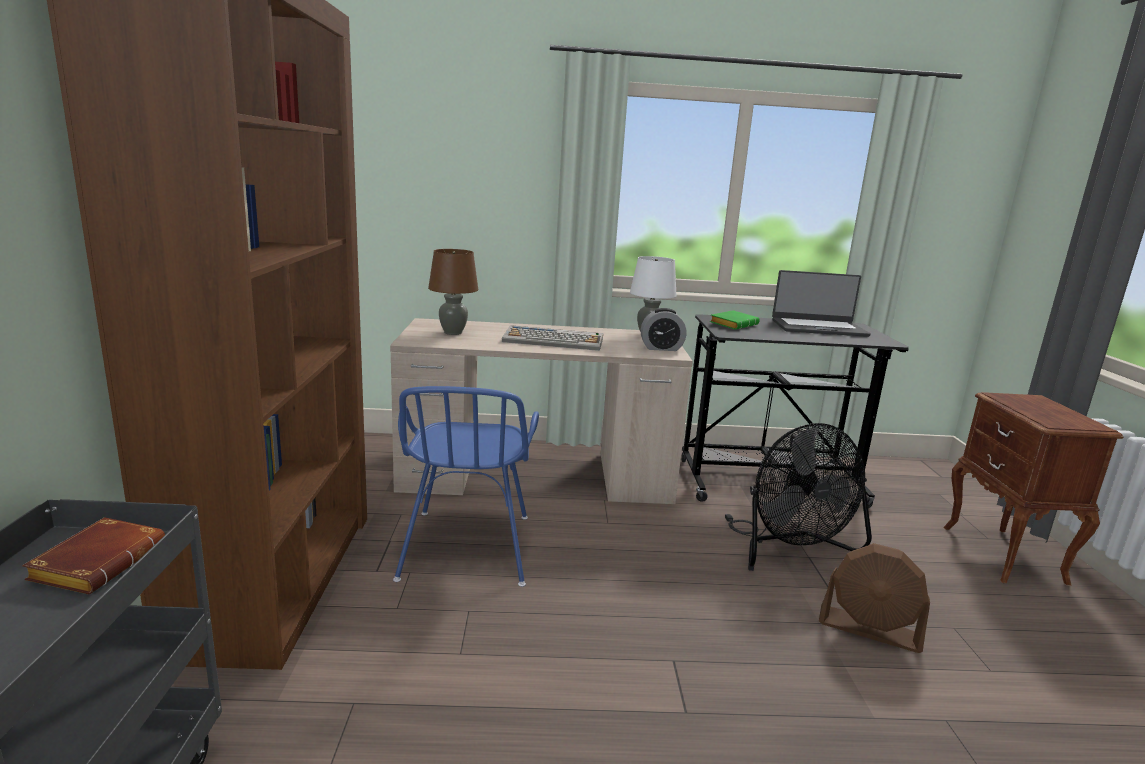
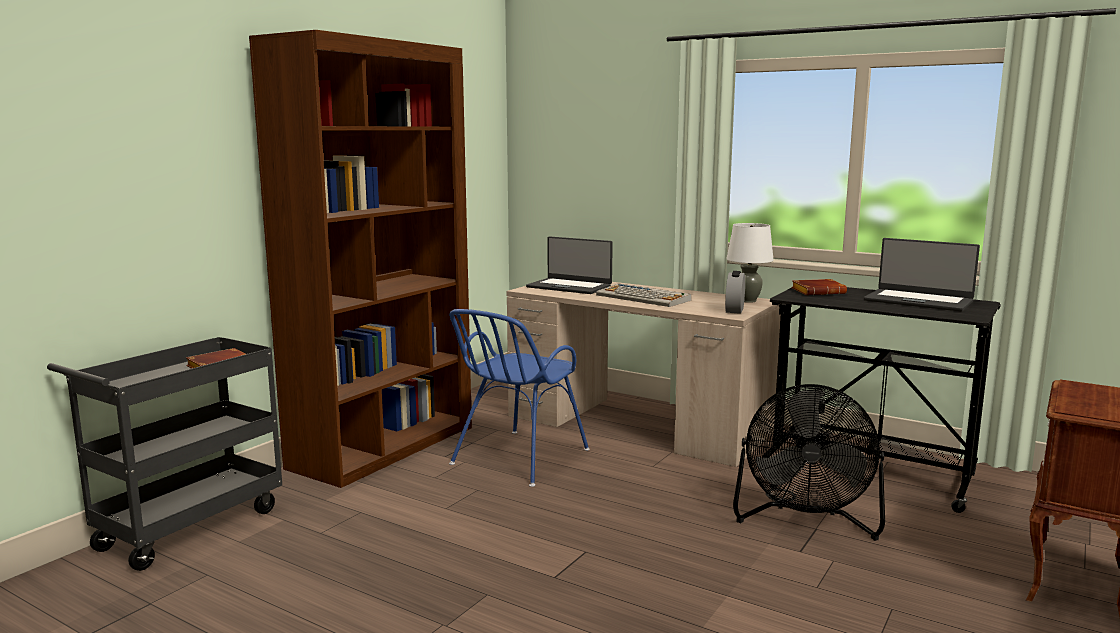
camera: 35 degrees right, 5 degrees down
brown table lamp [428,249,478,335] -> laptop [526,236,613,294]
alarm clock [641,308,686,351] -> alarm clock turned 75 degrees clockwise [725,271,745,314]
green book [710,310,760,330] -> brown book [791,279,847,295]
brown fan [819,543,930,653] -> none

